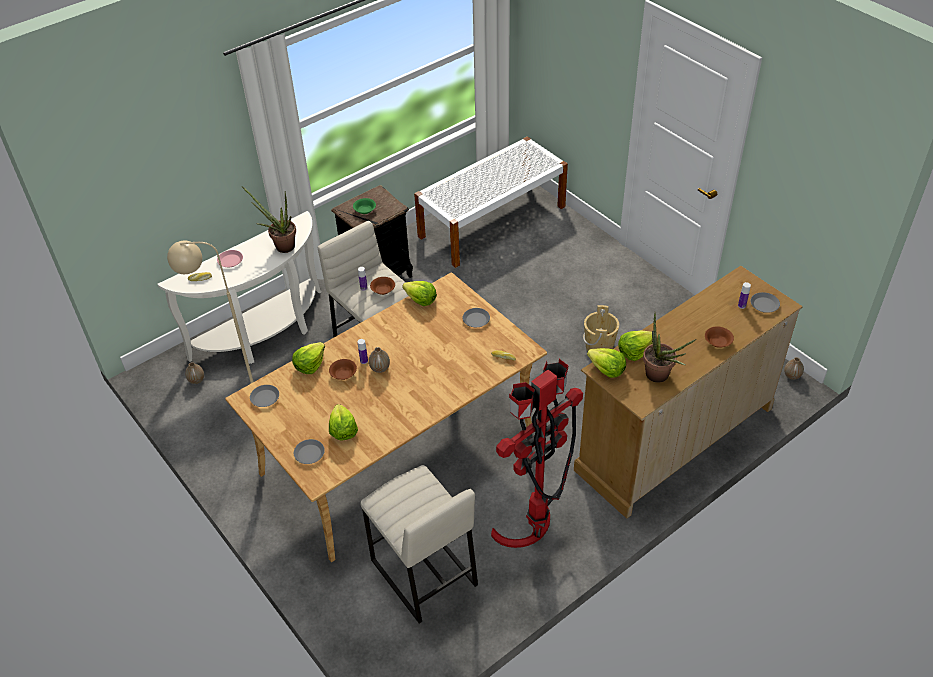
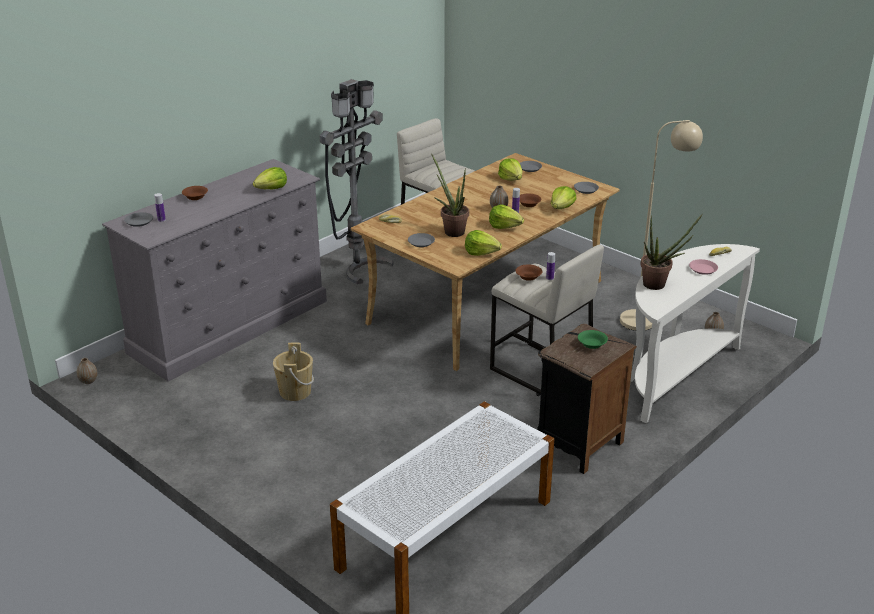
camera: 170 degrees right, 15 degrees down
red floor lamp [491,359,583,548] -> grey floor lamp [320,79,393,284]
brown dresser [574,266,802,519] -> grey dresser [102,159,327,381]
lettuce [587,348,626,378] -> lettuce moved to [489,204,524,229]
potted plant [643,313,696,383] -> potted plant moved to [431,154,469,237]

